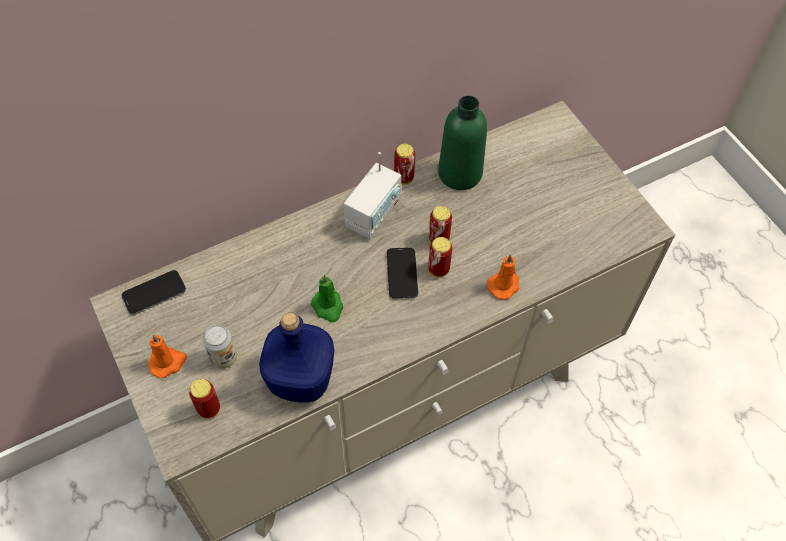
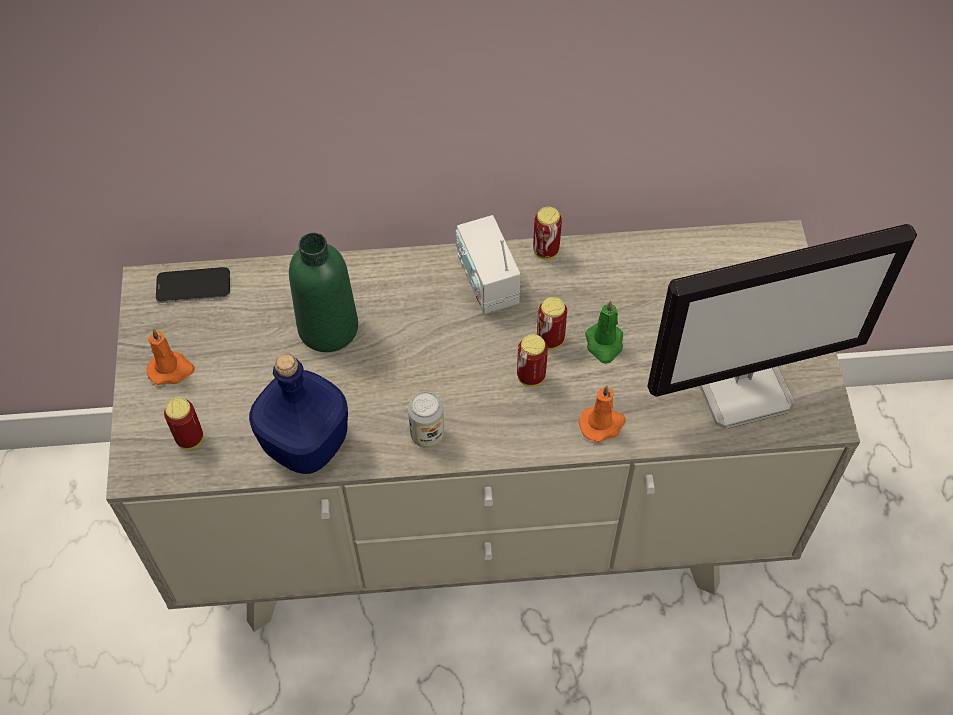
camera: 25 degrees right, 0 degrees up
can [203,325,237,369] -> can moved to [408,391,444,448]
green candle [311,275,343,322] -> green candle moved to [585,300,623,364]
radio [344,152,401,239] -> radio turned 105 degrees clockwise [456,215,521,314]
phone [386,247,418,299] -> none
green bottle [438,95,487,190] -> green bottle moved to [289,233,358,352]
none -> monitor [647,224,917,429]

